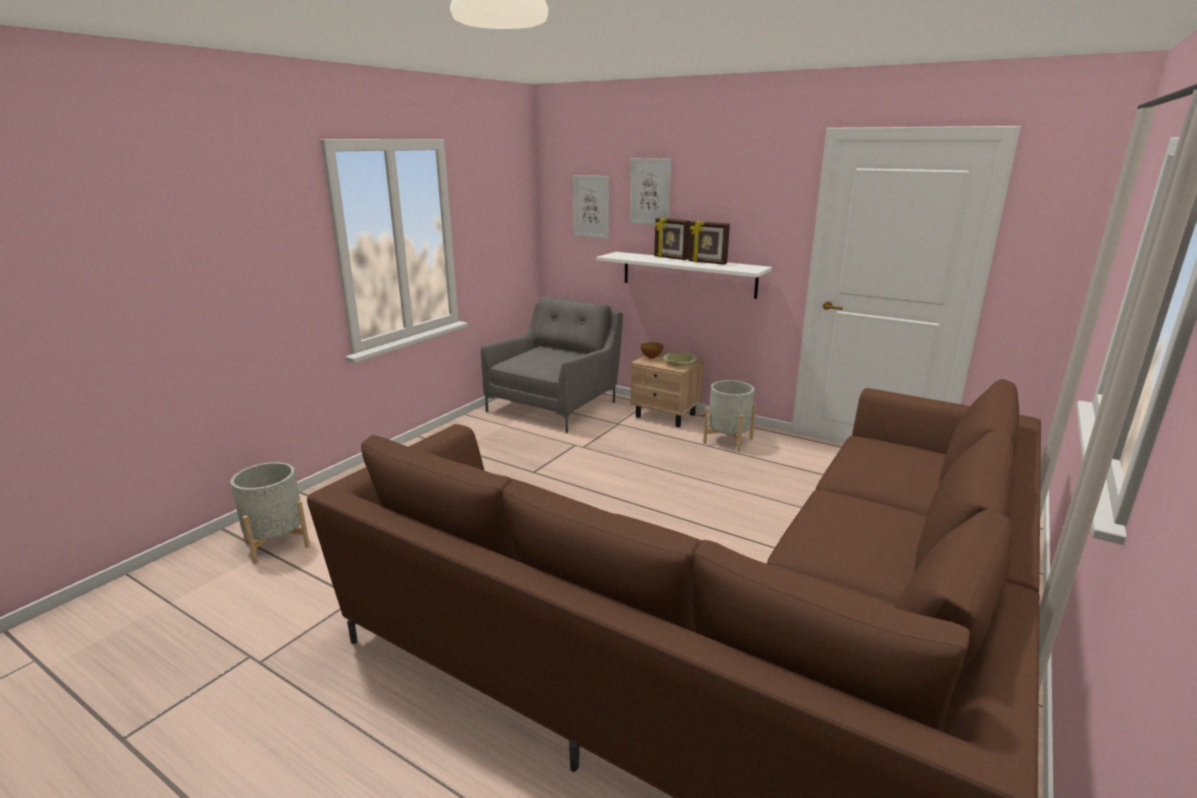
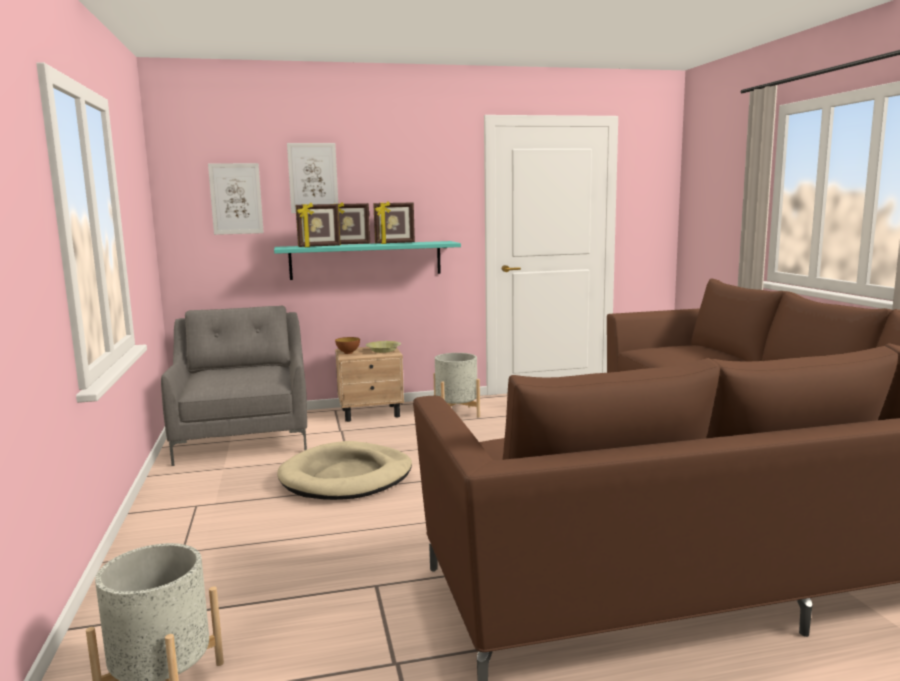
camera: 45 degrees left, 10 degrees down
white shelf [596,252,772,299] -> turquoise shelf [274,241,461,280]
none -> beige dog bed [277,441,412,500]
none -> picture frame [295,203,340,247]

